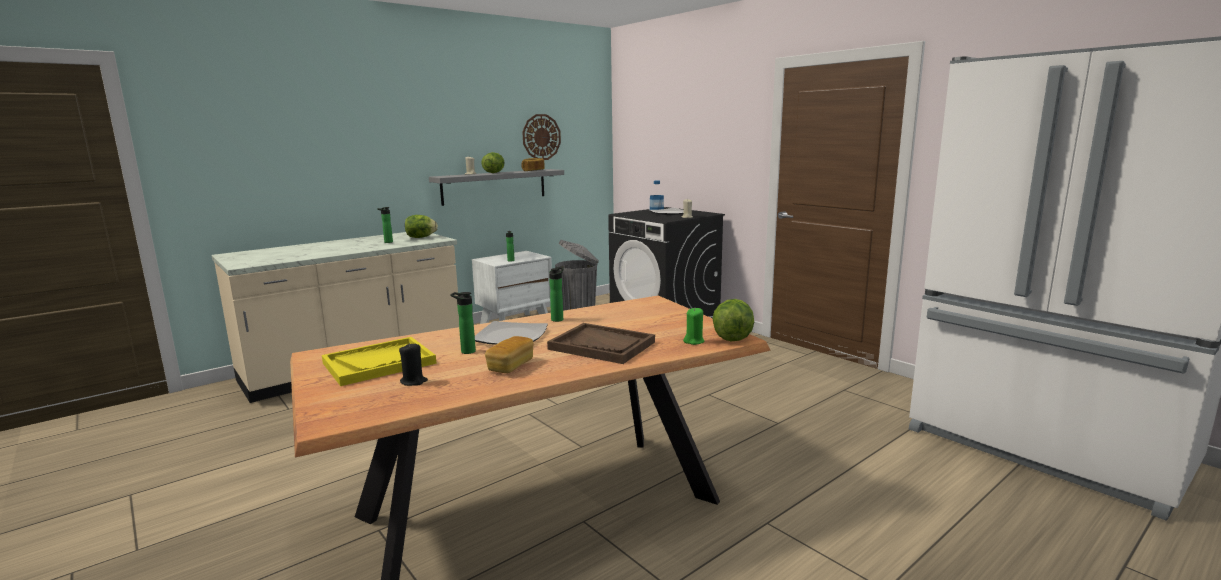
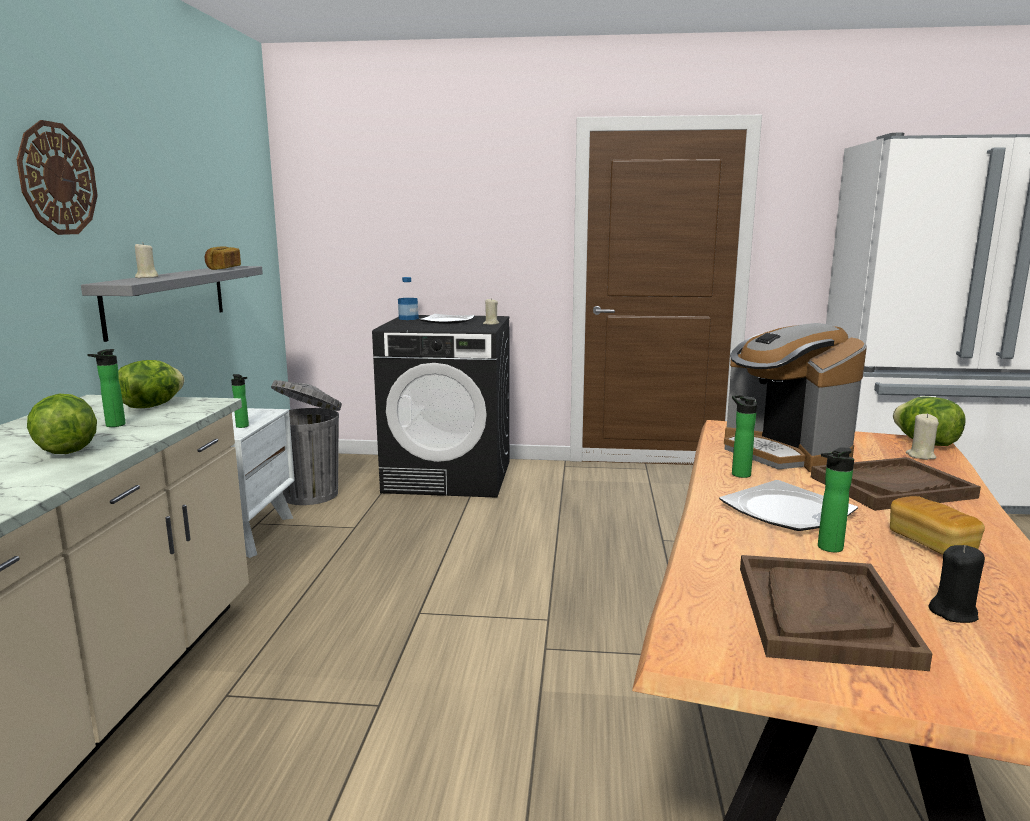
camera: 45 degrees left, 0 degrees up
yellow tray [322,337,436,386] -> brown tray [740,555,932,671]
lettuce [481,152,505,173] -> lettuce moved to [27,394,97,454]
wall clock [522,114,561,160] -> wall clock moved to [17,120,98,235]
green candle [683,308,704,345] -> beige candle [906,413,939,460]
none -> coffee machine [724,323,867,472]

